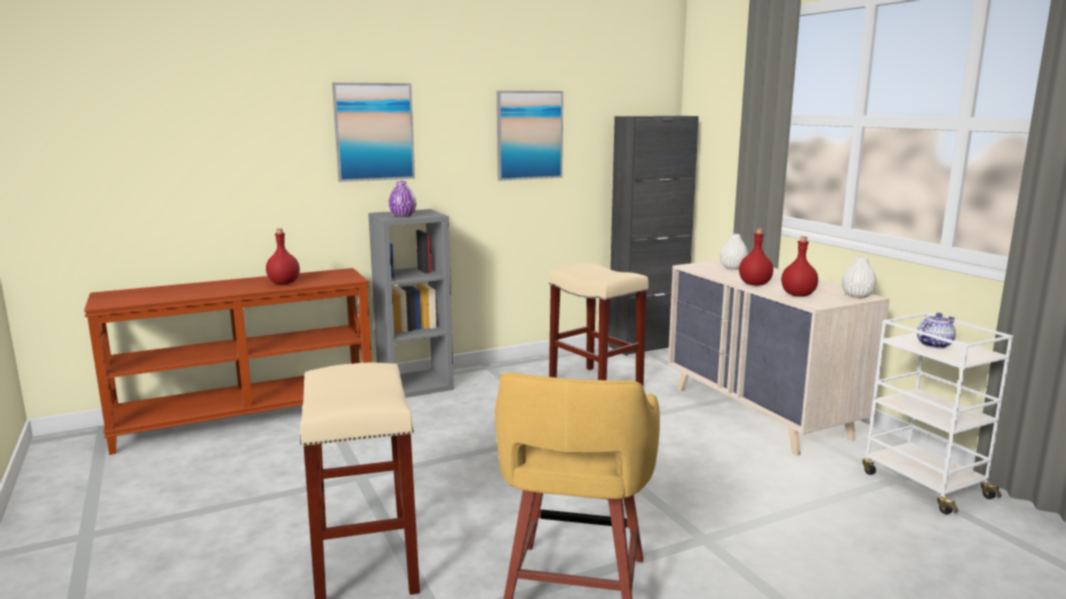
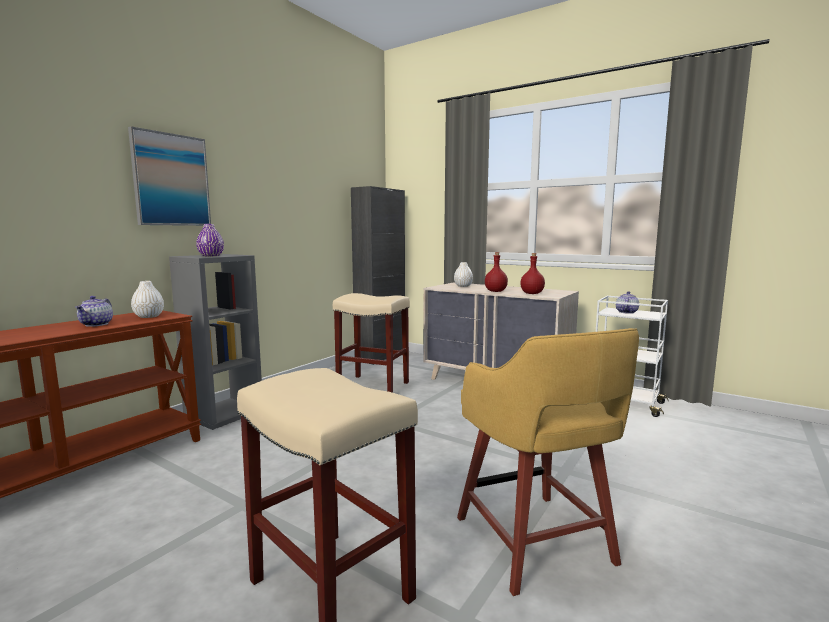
camera: 30 degrees left, 5 degrees down
red bottle [266,229,300,284] -> teapot [75,296,113,327]
picture [497,91,563,181] -> none
white vase [842,256,876,298] -> white vase moved to [131,281,164,318]

